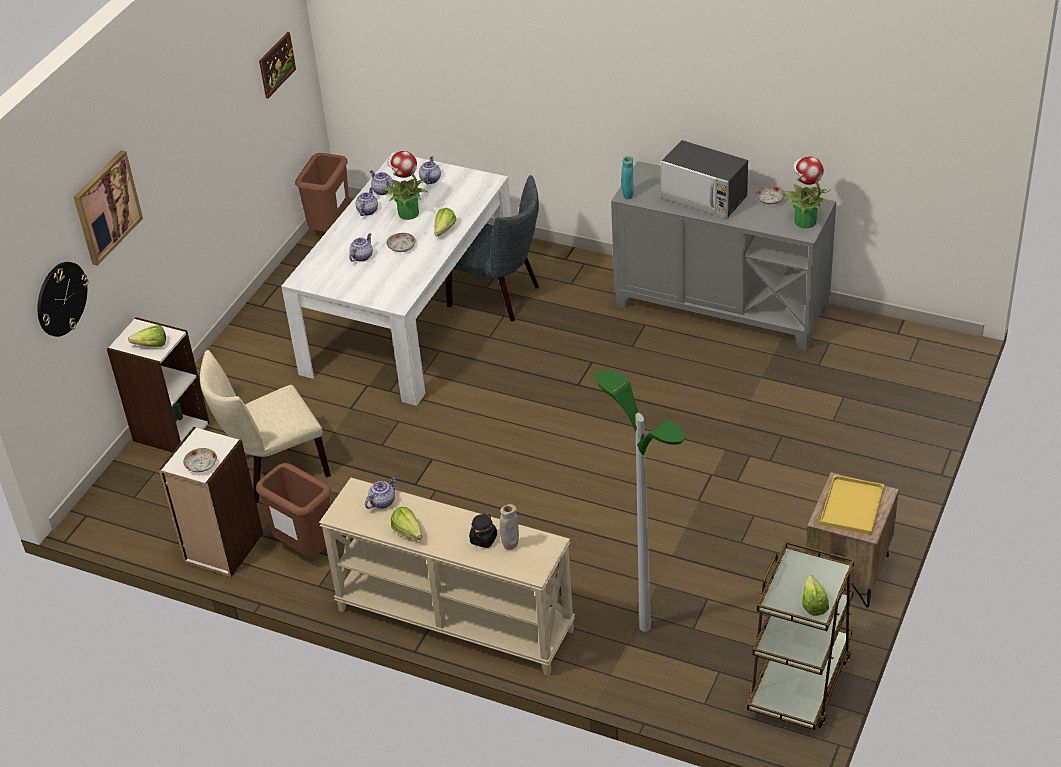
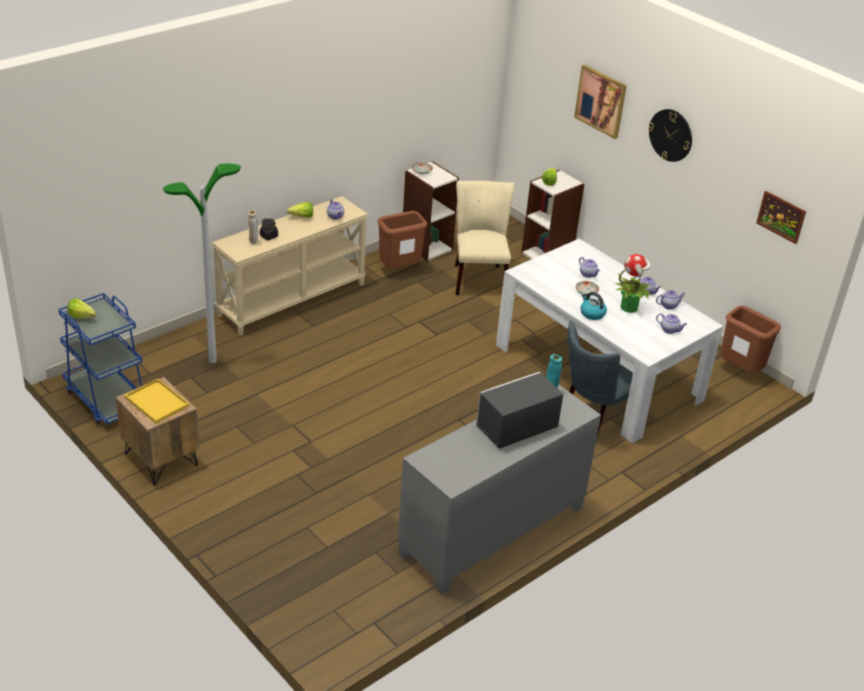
camera: 110 degrees right, 5 degrees down
wall clock [37,262,88,337] -> wall clock moved to [648,109,692,162]
lettuce [434,208,457,236] -> kettle [580,292,607,320]
brown cart [747,541,854,730] -> blue cart [58,293,142,424]
plate [756,185,785,205] -> none
potted plant [784,157,832,228] -> none

